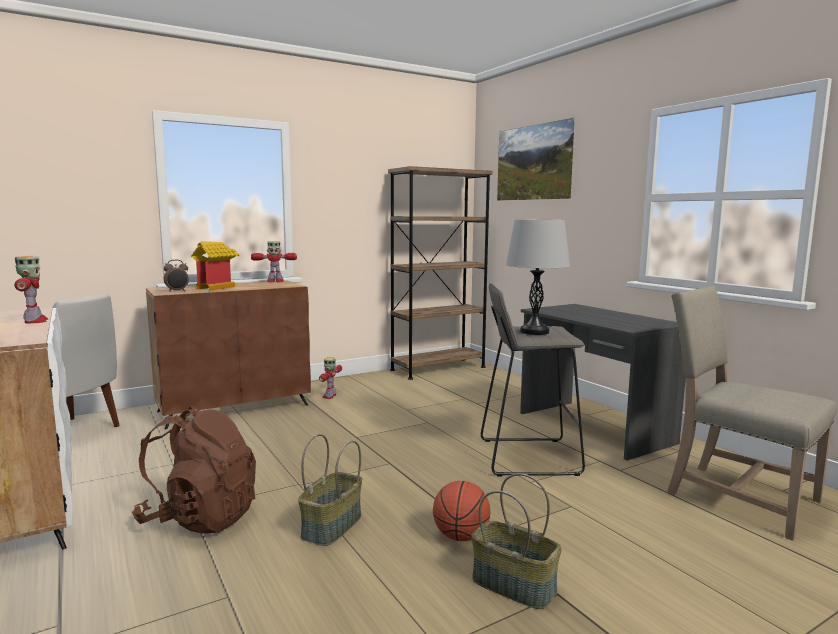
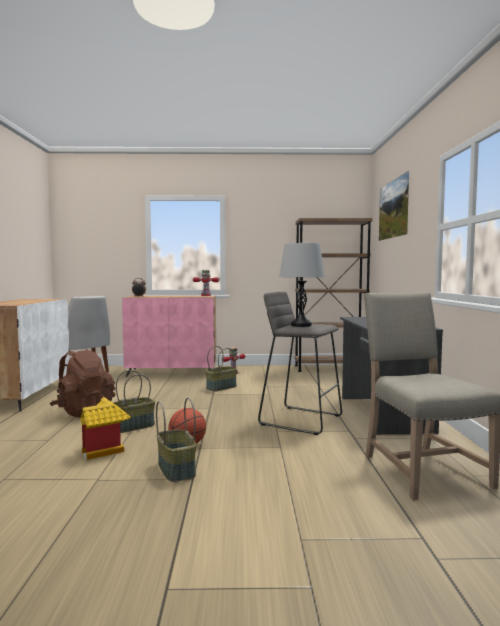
camera: 30 degrees right, 5 degrees down
toy robot [14,256,48,323] -> none
brown cabinet [146,280,311,430] -> pink cabinet [122,296,216,377]
toy house [191,241,239,291] -> toy house moved to [80,397,130,460]
none -> basket [205,346,237,391]

